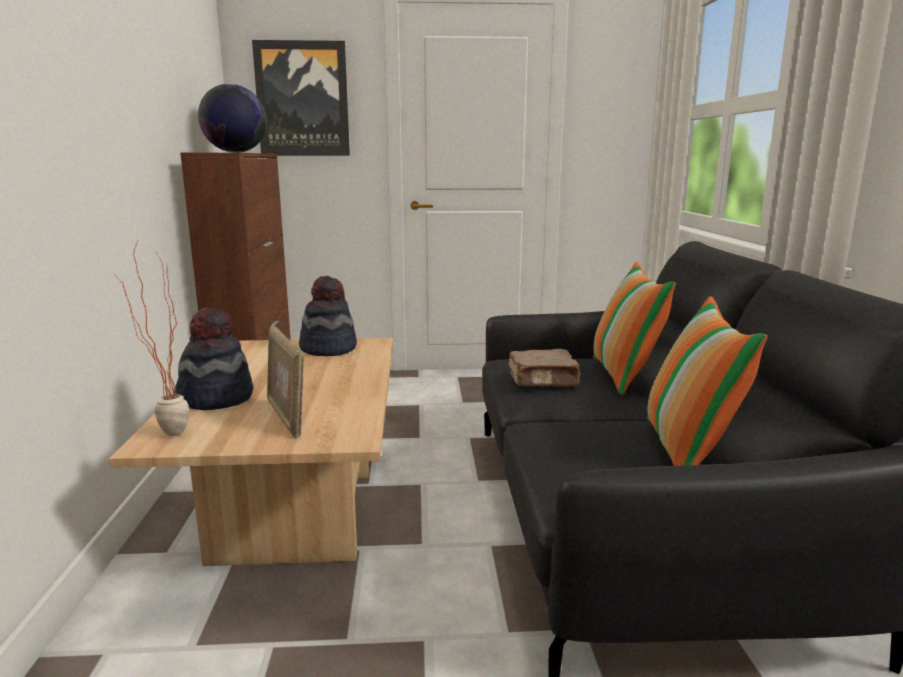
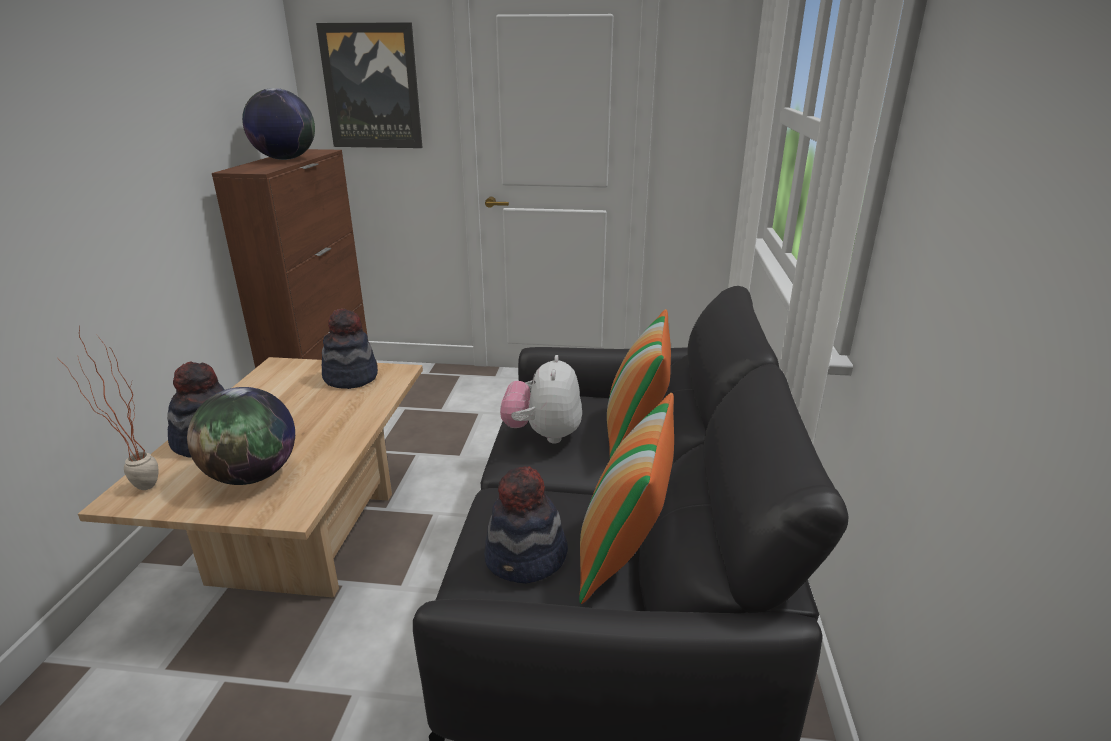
camera: 10 degrees right, 10 degrees up
picture frame [267,326,304,438] -> globe [187,387,295,485]
brown book [508,349,581,387] -> plush toy [500,355,582,444]
none -> hat [484,466,568,584]

